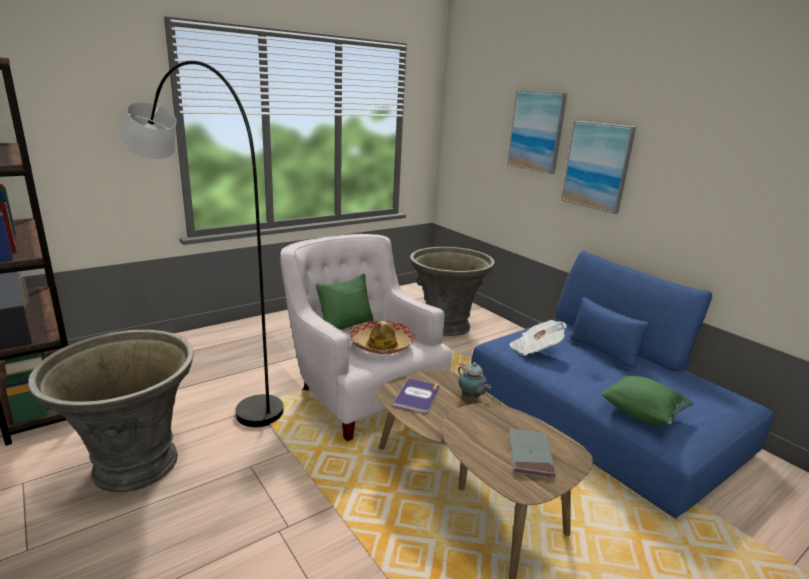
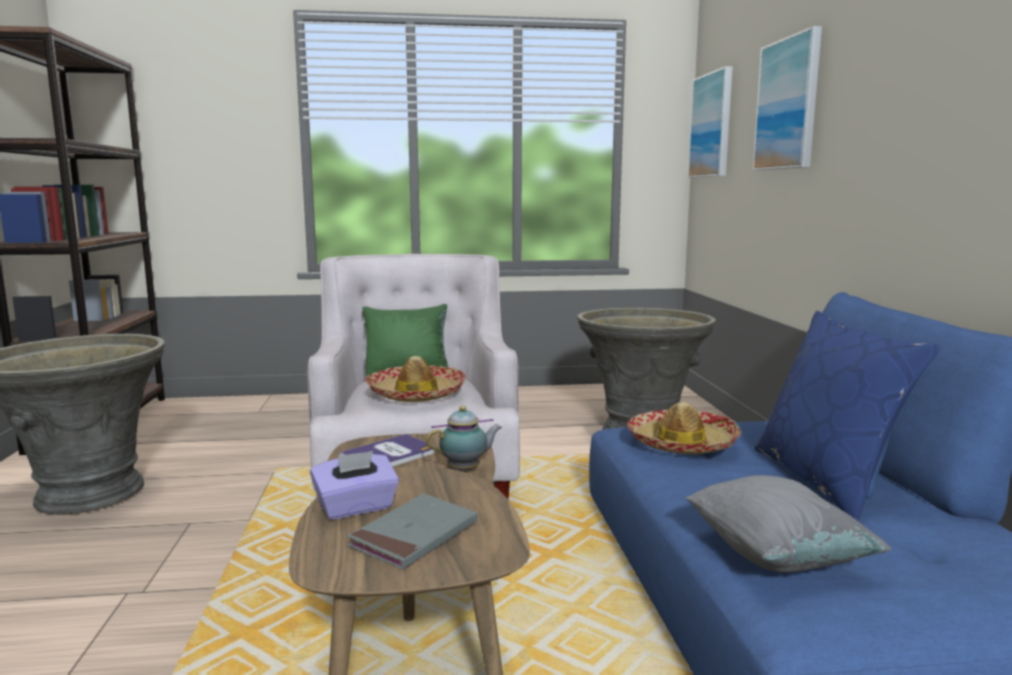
camera: 30 degrees right, 10 degrees down
grey floor lamp [120,61,284,427] -> none
teapot [458,362,491,399] -> teapot turned 105 degrees counterclockwise [426,406,502,471]
newspaper [509,320,567,356] -> hat [627,402,741,454]
picture [561,121,636,214] -> picture moved to [688,66,733,177]
green pillow [601,375,694,425] -> grey pillow [686,475,891,573]
none -> purple tissue box [310,451,399,520]
none -> blue pillow [754,311,941,521]

